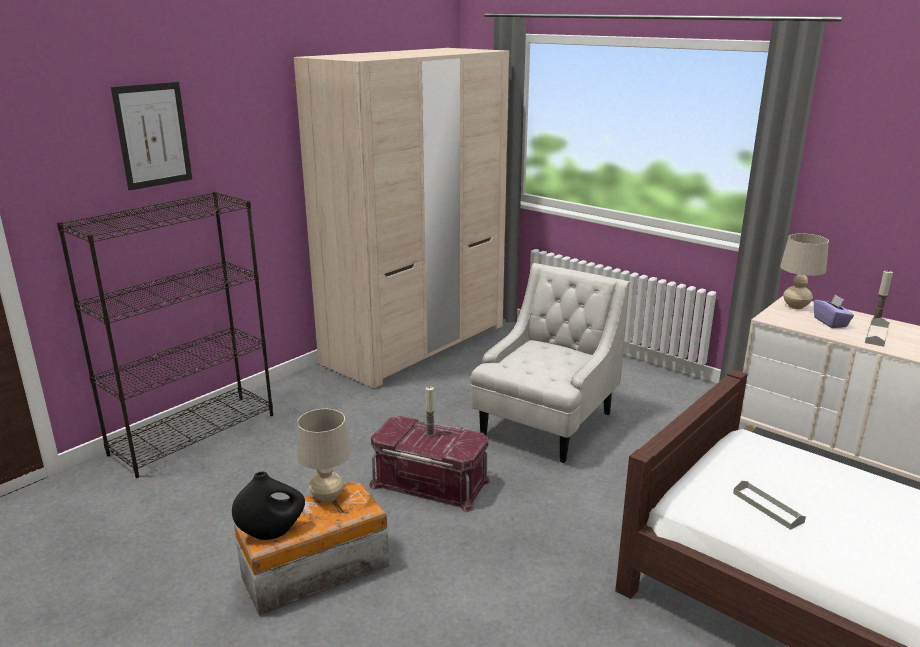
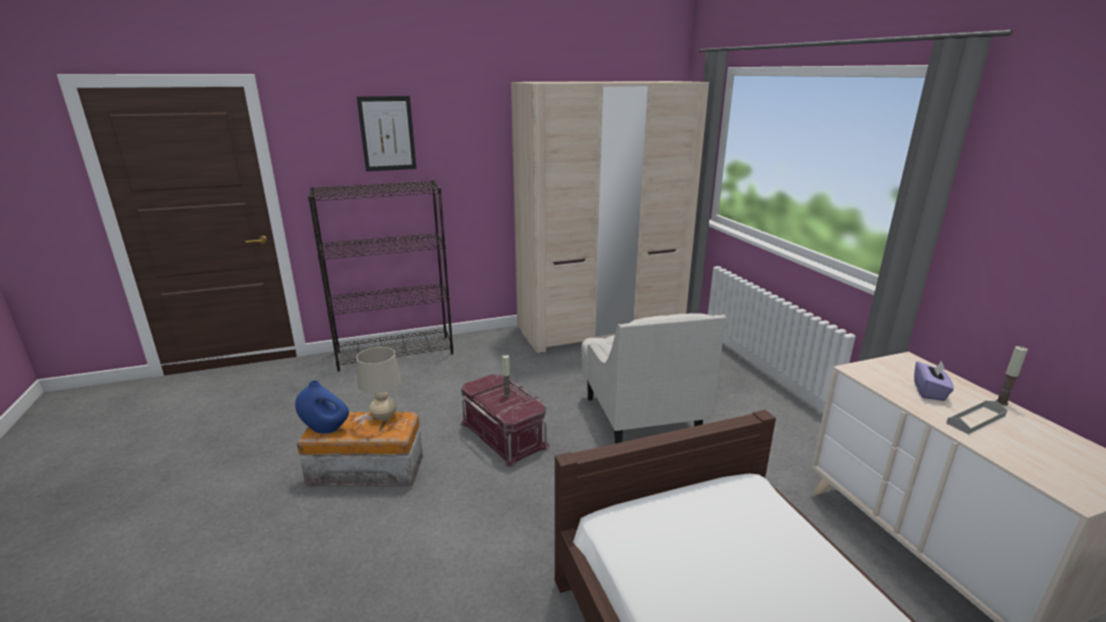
camera: 30 degrees right, 0 degrees up
black vase [232,472,305,540] -> blue vase [295,380,349,433]
white armchair [471,263,630,463] -> white armchair turned 105 degrees clockwise [581,313,726,444]
grey tray [733,481,806,530] -> none
beige table lamp [780,234,829,309] -> none

